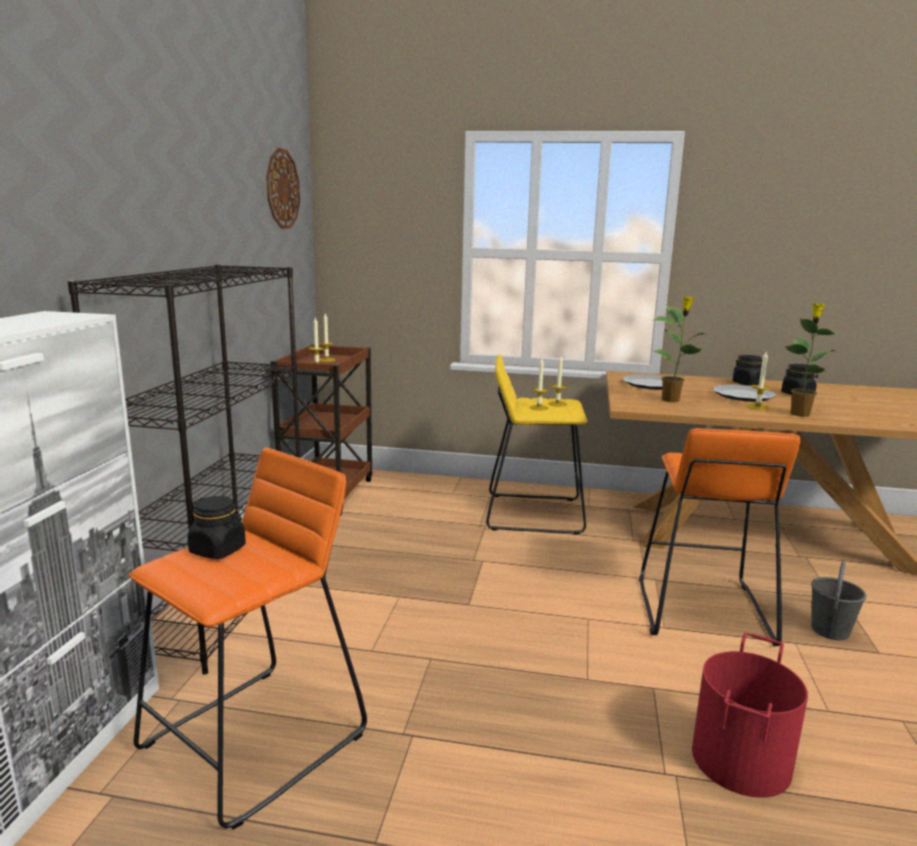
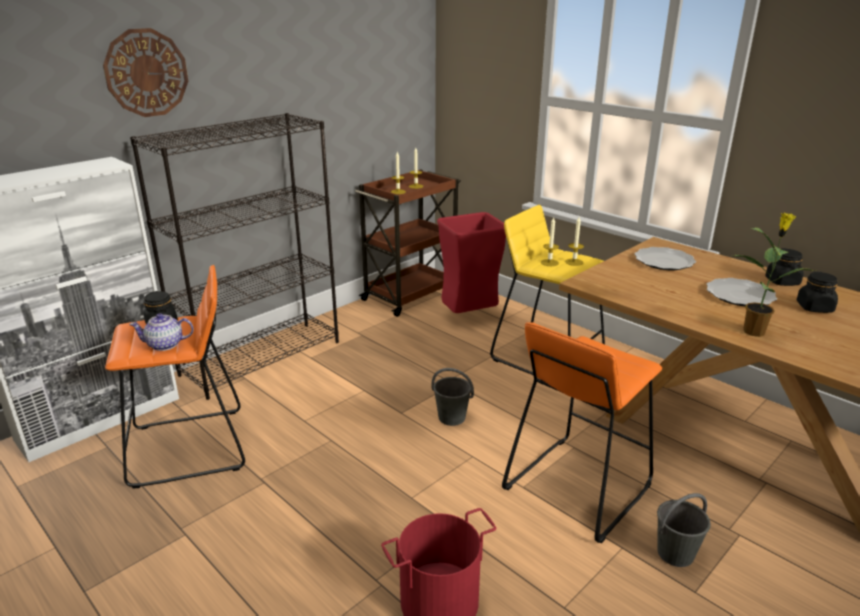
camera: 35 degrees right, 10 degrees up
wall clock [266,148,300,229] -> wall clock moved to [103,28,188,117]
potted plant [653,296,705,402] -> none
candle [747,352,771,410] -> none
none -> teapot [129,313,194,351]
none -> grey bucket [431,368,474,426]
none -> red trash can [437,212,506,313]

